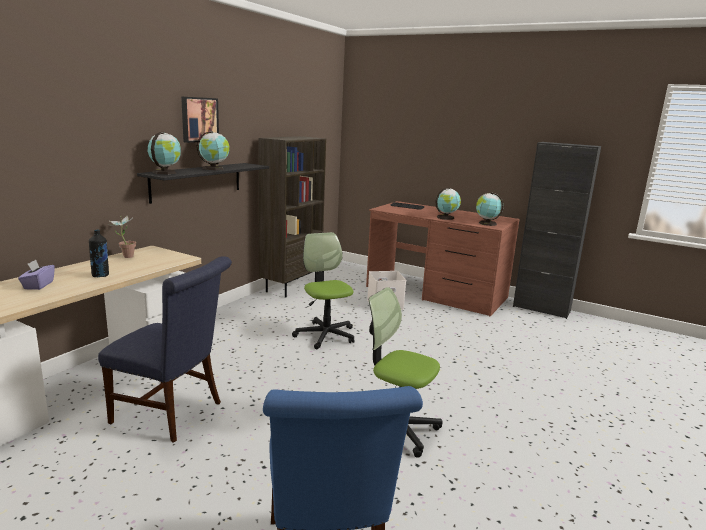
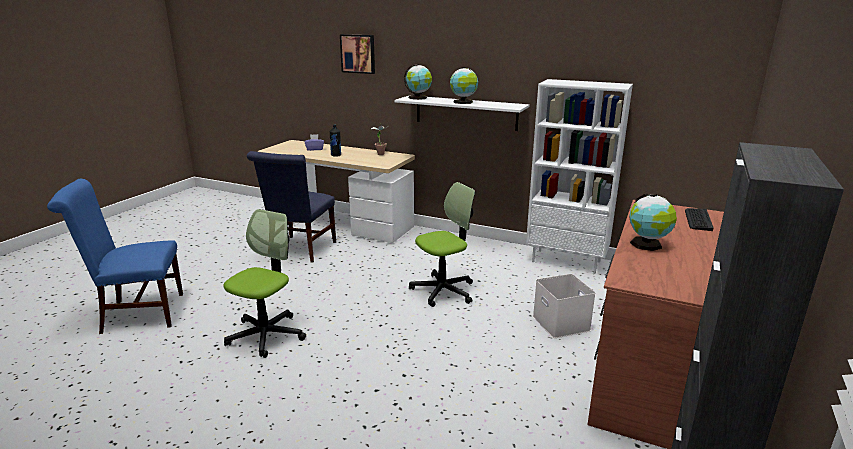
camera: 85 degrees right, 5 degrees up
black shelf [137,163,269,204] -> white shelf [394,95,529,131]
picture [181,97,219,143] -> picture moved to [340,34,375,74]
brown bookcase [258,136,326,298] -> white bookcase [526,79,633,274]
globe [476,192,504,226] -> none

